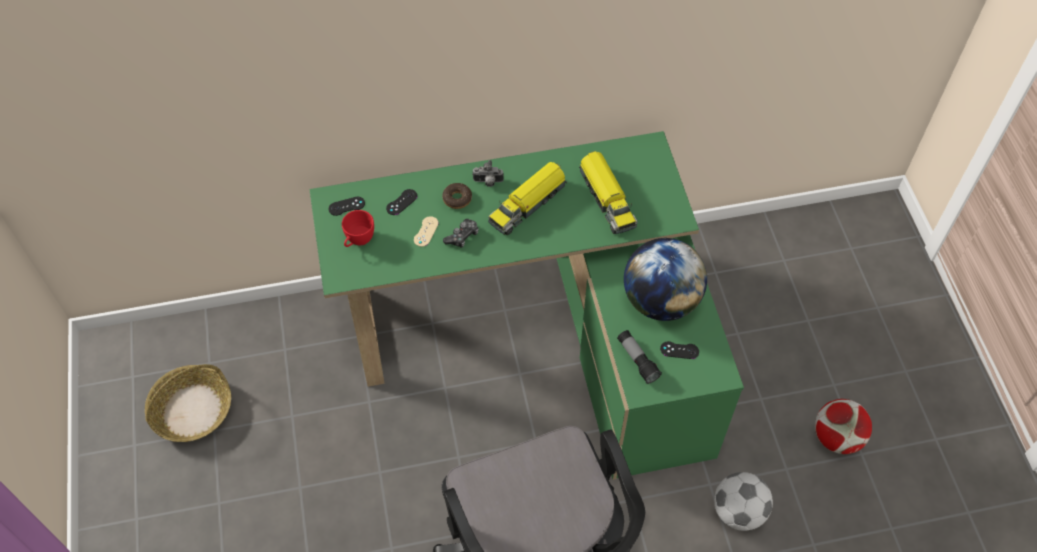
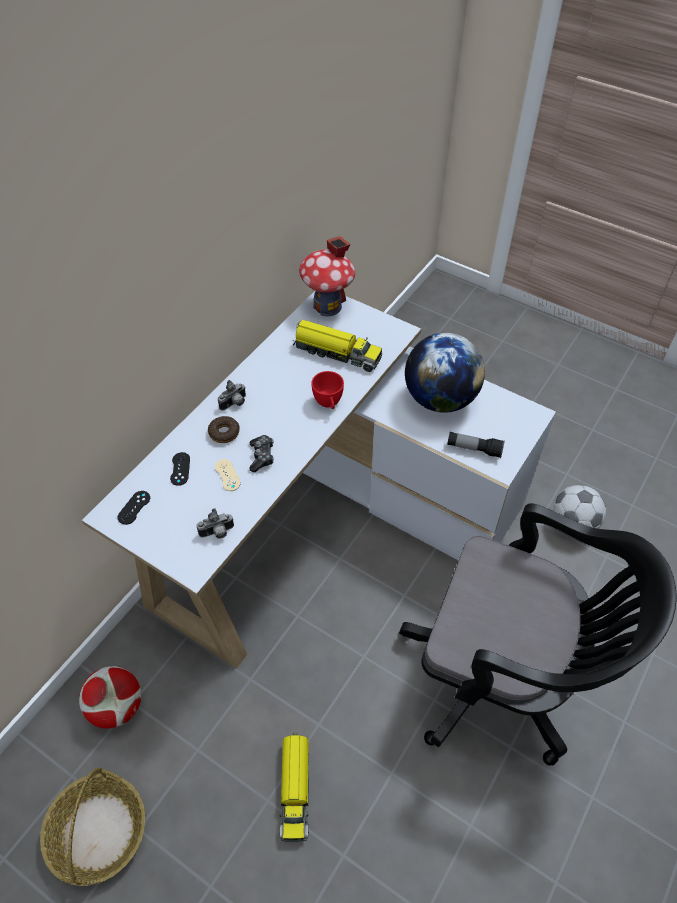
camera: 45 degrees left, 5 degrees down
green desk [309,131,744,480] -> white desk [82,291,556,669]
red cup [342,210,374,247] -> red cup moved to [311,371,344,409]
toy truck [488,162,567,235] -> toy truck moved to [280,733,309,842]
black game controller [660,341,699,359] -> none
football [815,399,872,454] -> football moved to [79,666,141,729]
none -> camera [197,508,234,539]
none -> toy house [299,236,355,316]

